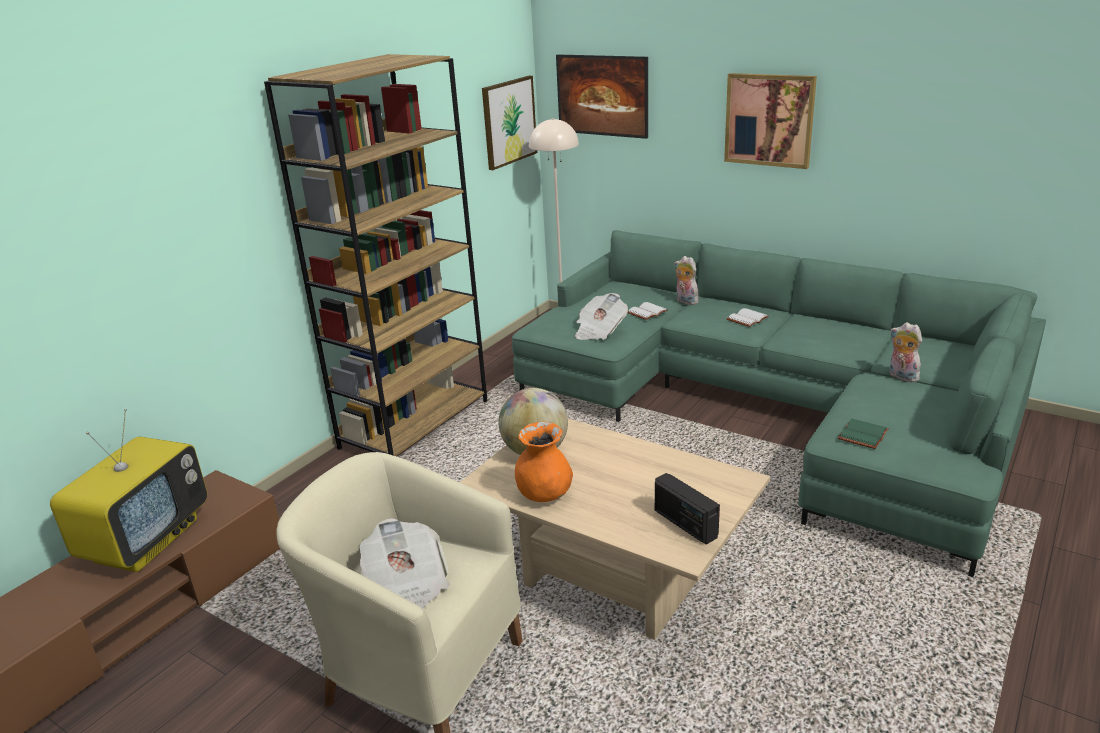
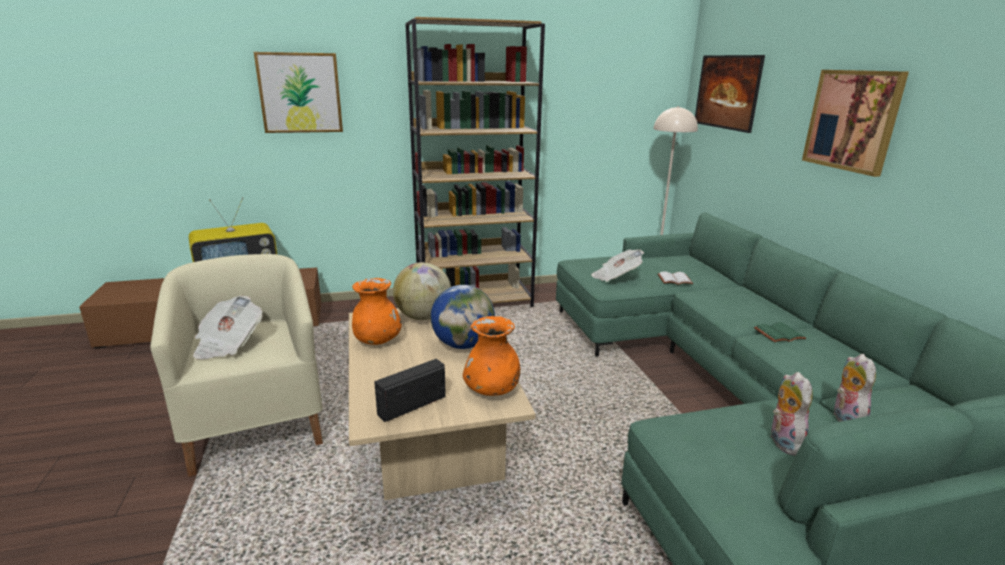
camera: 40 degrees right, 5 degrees down
picture [482,76,537,170] -> picture moved to [254,52,343,133]
radio [655,473,720,545] -> radio turned 45 degrees clockwise [374,359,446,422]
plush toy [674,256,699,305] -> plush toy moved to [771,372,813,456]
white book [727,308,769,327] -> none
green book [838,419,889,449] -> green book moved to [754,322,806,342]
none -> globe [431,285,495,349]
none -> orange vase [463,316,520,396]

